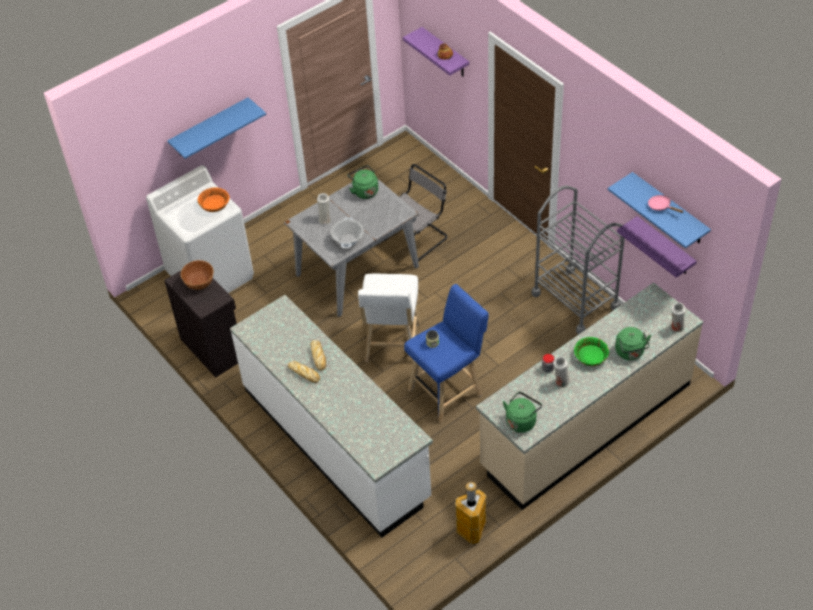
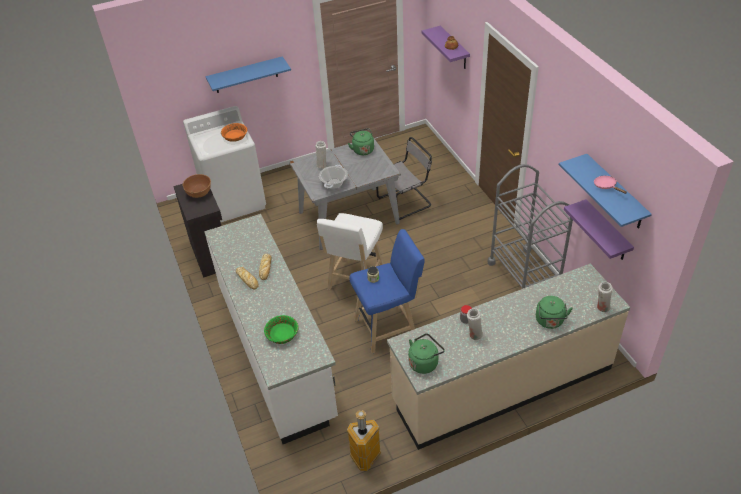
camera: 15 degrees right, 5 degrees down
green bowl [574,337,609,366] -> green bowl moved to [264,315,299,344]

